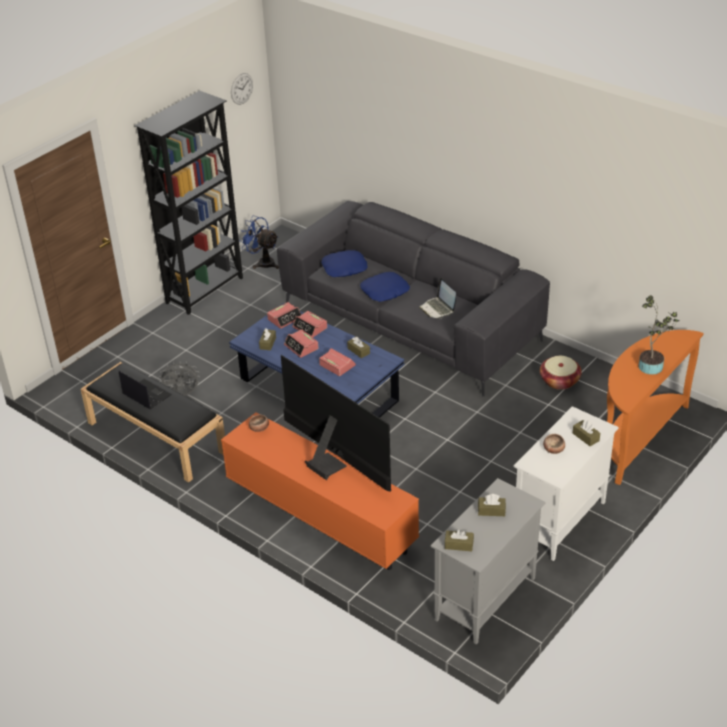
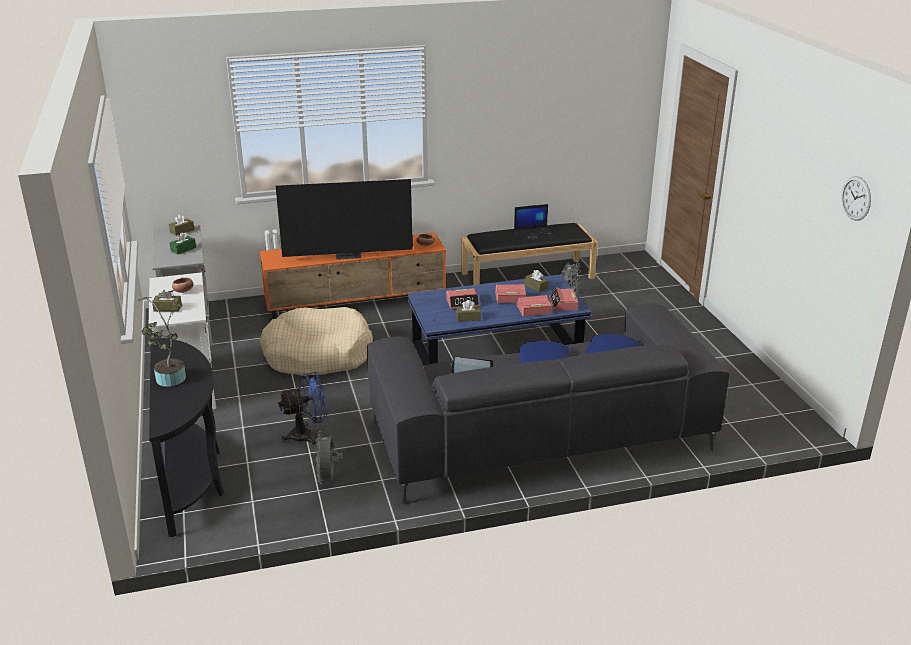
camera: 125 degrees right, 10 degrees down
black bookcase [134,91,243,315] -> none
blue fan [239,215,279,269] -> blue fan moved to [278,372,328,445]
brown tissue box [478,494,506,516] -> green tissue box [170,232,196,255]
basket [540,356,582,390] -> grey fan [316,431,343,484]
orange console table [607,330,703,485] -> black console table [149,338,224,537]
none -> beige dog bed [260,307,373,376]

